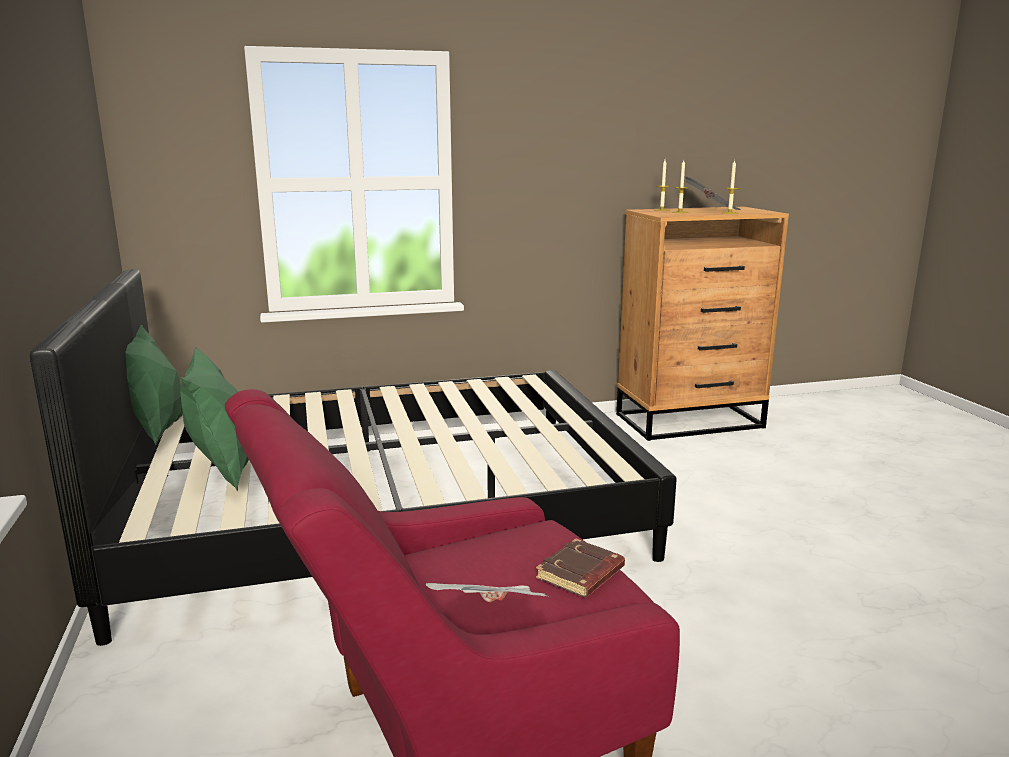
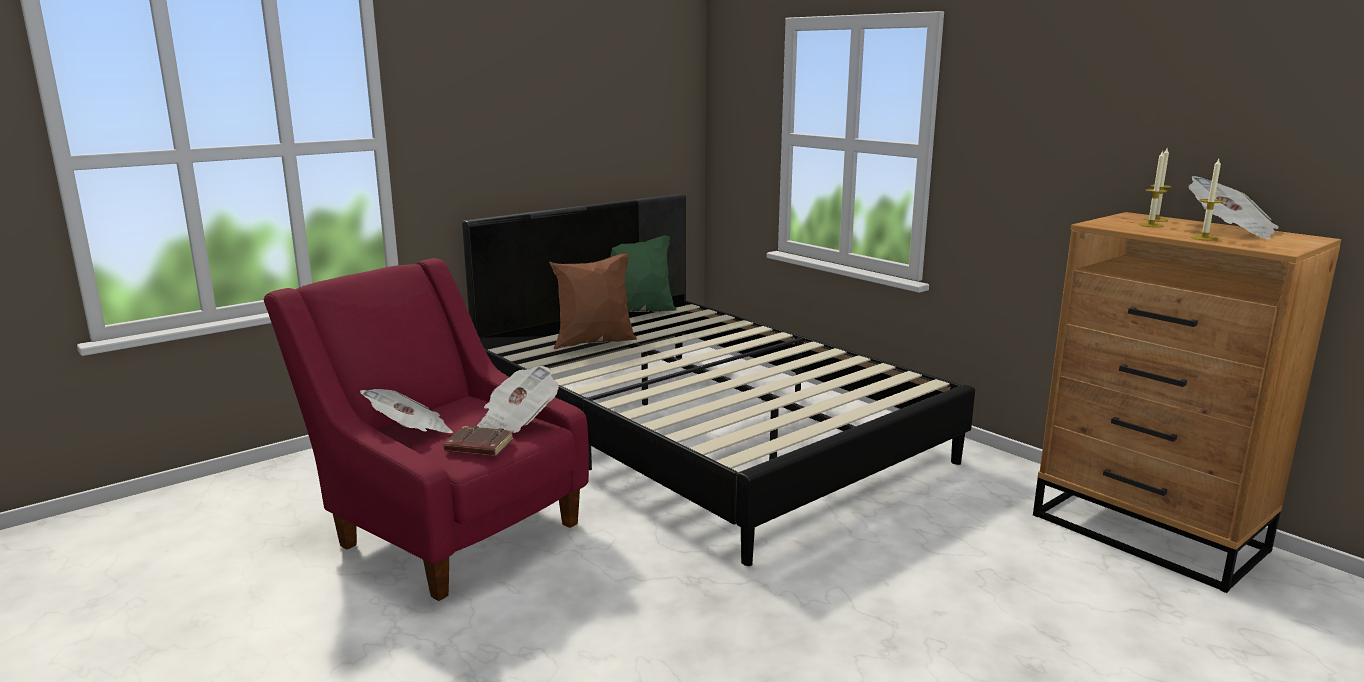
camera: 65 degrees right, 0 degrees up
green pillow [180,347,249,491] -> brown pillow [549,253,637,350]
none -> newspaper [477,366,559,433]

